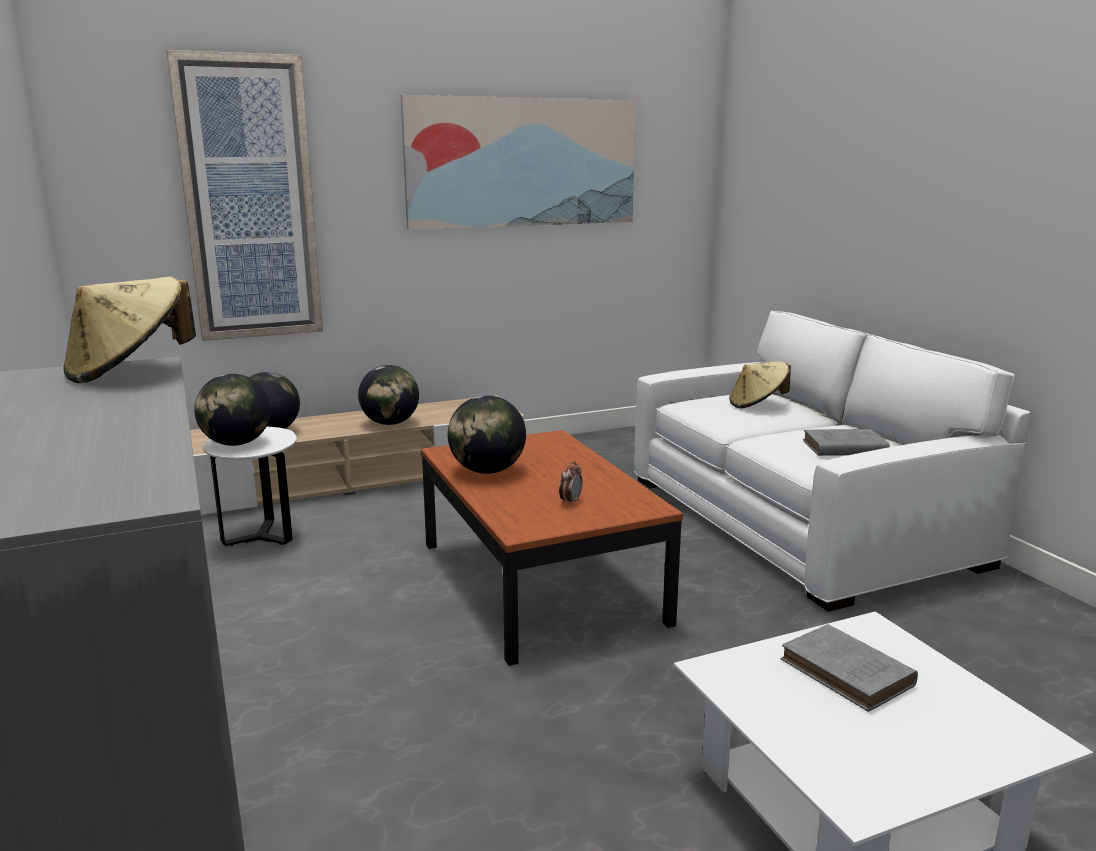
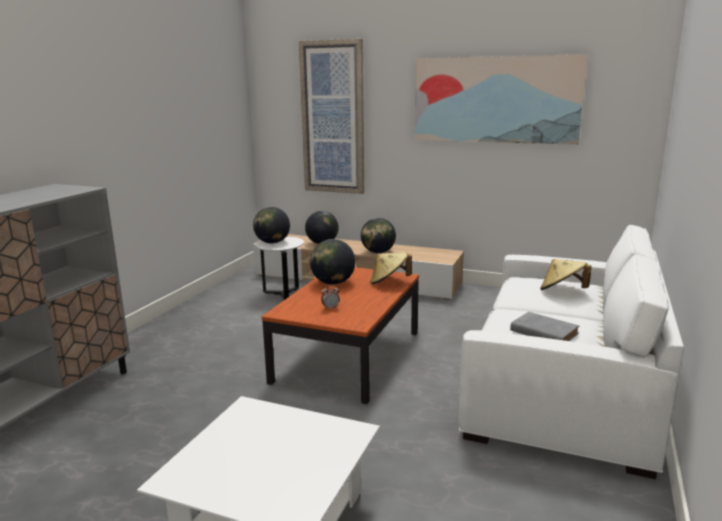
camera: 45 degrees right, 0 degrees up
beige hat [63,277,196,383] -> beige hat moved to [370,252,412,285]
grey book [781,624,918,712] -> none

